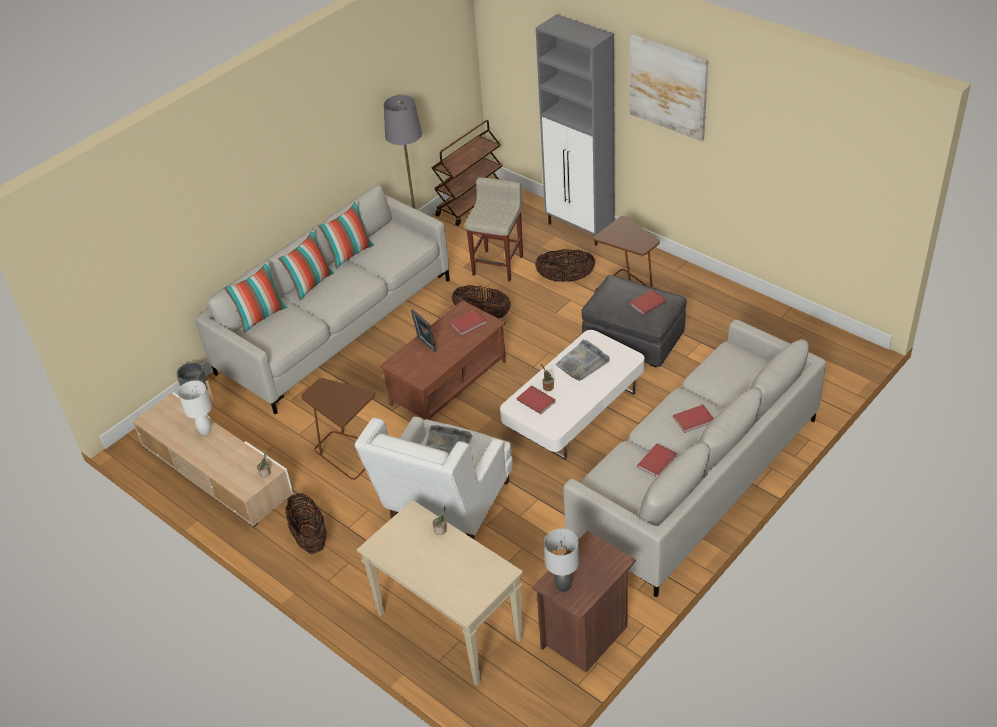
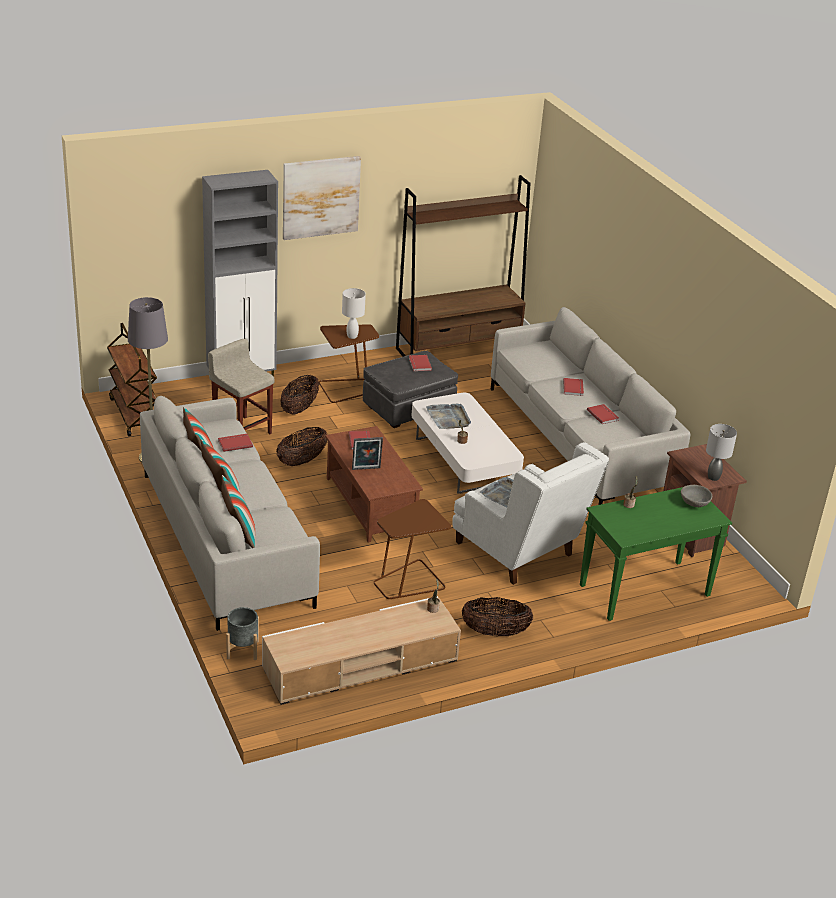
camera: 70 degrees left, 10 degrees down
white table lamp [178,380,212,435] -> white table lamp moved to [342,288,366,339]
beige console table [357,500,523,686] -> green console table [580,487,732,621]
red book [517,385,556,414] -> red book moved to [218,434,253,452]
none -> brown bookcase [396,175,531,357]
none -> grey bowl [681,485,712,507]

